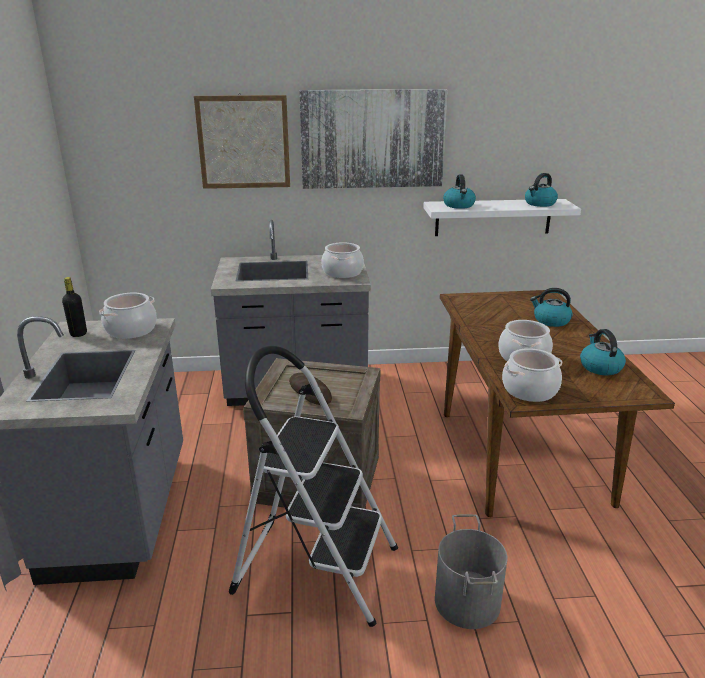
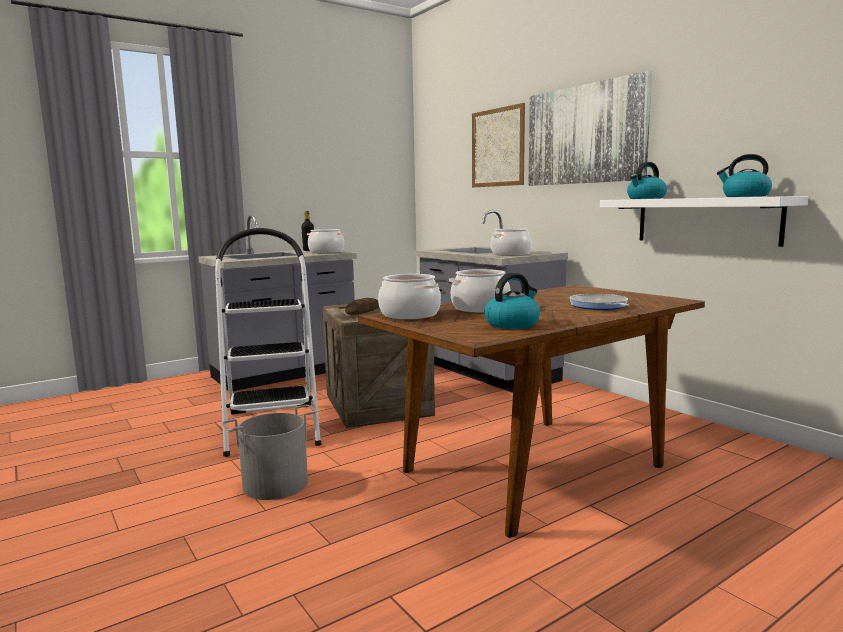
camera: 60 degrees right, 15 degrees down
kettle [530,288,573,327] -> frying pan [569,294,629,310]

